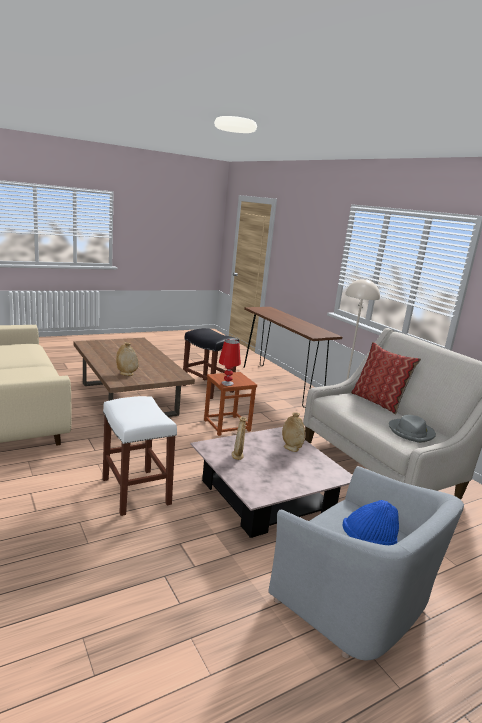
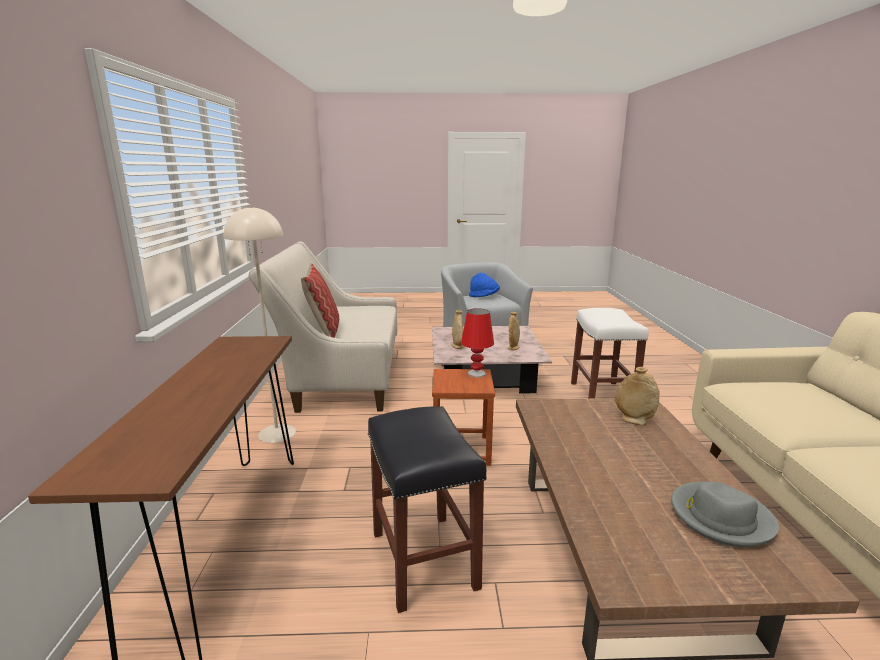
camera: 150 degrees left, 0 degrees up
grey hat [389,415,436,443] -> grey hat moved to [671,482,779,547]

